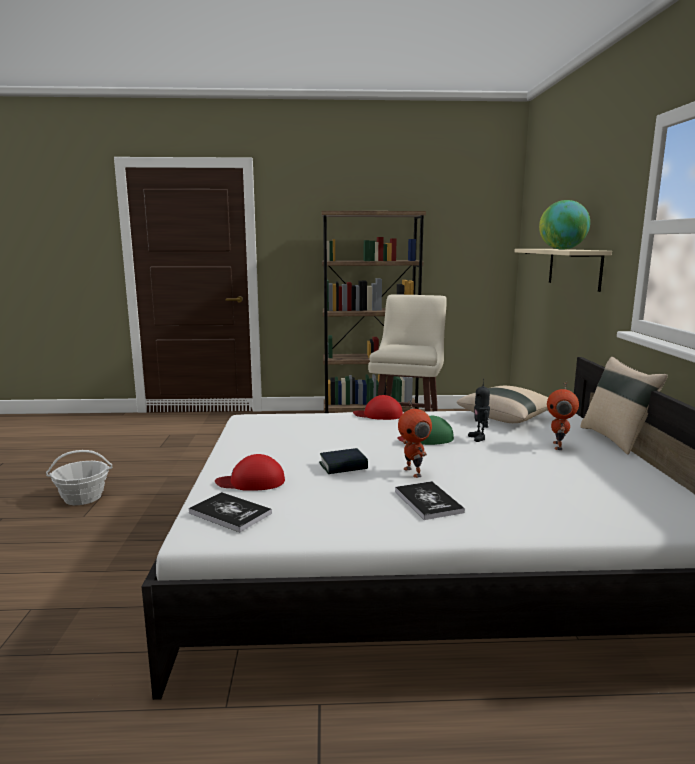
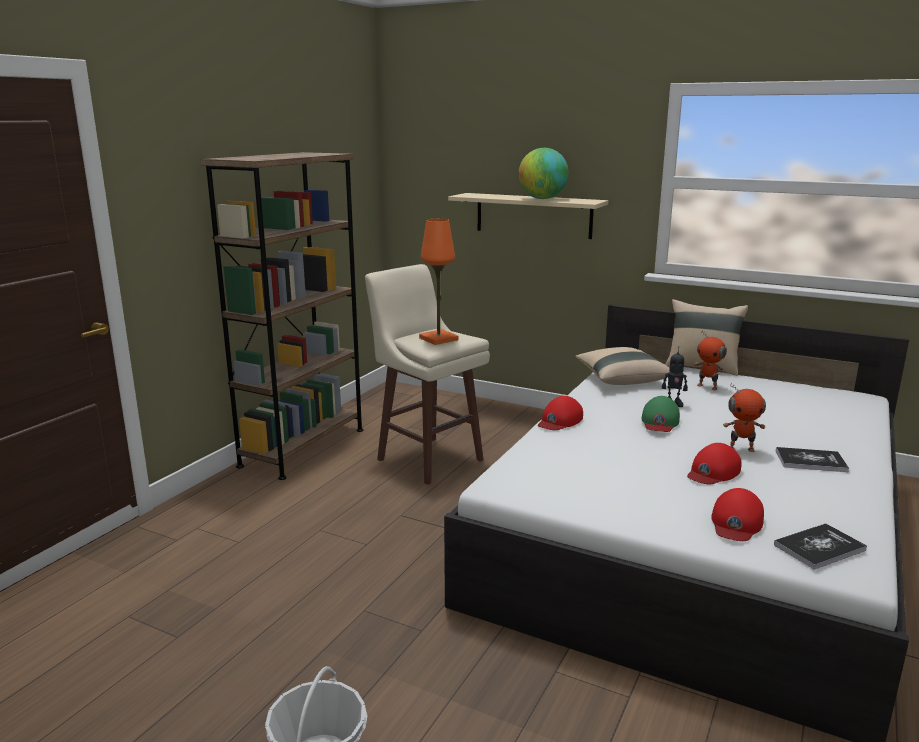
camera: 60 degrees left, 5 degrees up
book [319,448,368,474] -> red cap [687,443,742,485]
none -> orange table lamp [419,219,458,345]

